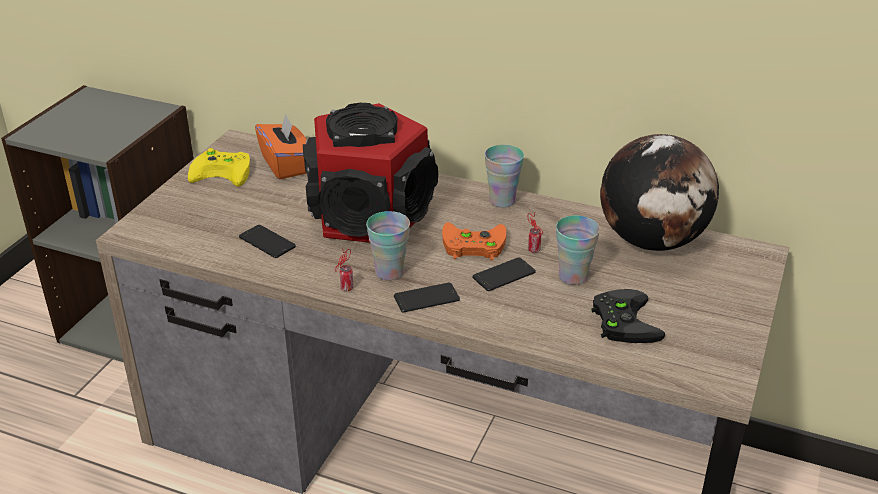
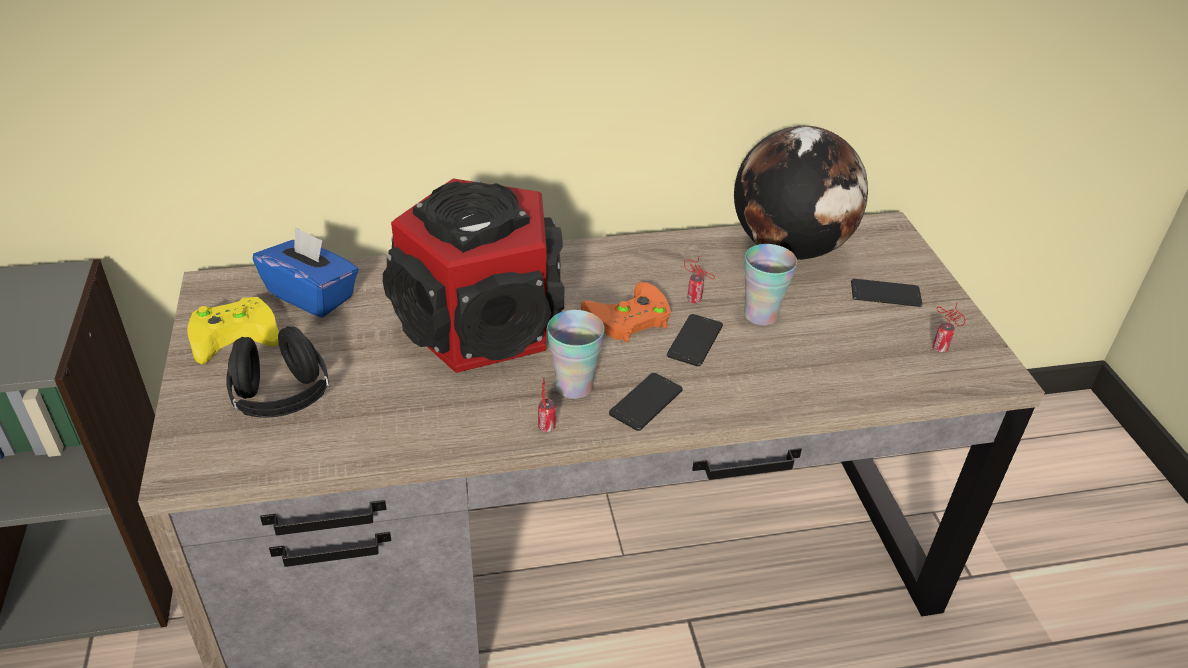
camera: 35 degrees left, 5 degrees up
phone [239,225,296,258] -> phone moved to [851,279,922,307]
orange tissue box [255,113,308,179] -> blue tissue box [253,226,359,317]
cup [485,145,524,207] -> none
black game controller [591,289,665,343] -> none
none -> black headphones [226,326,329,417]
none -> can [933,303,965,353]

